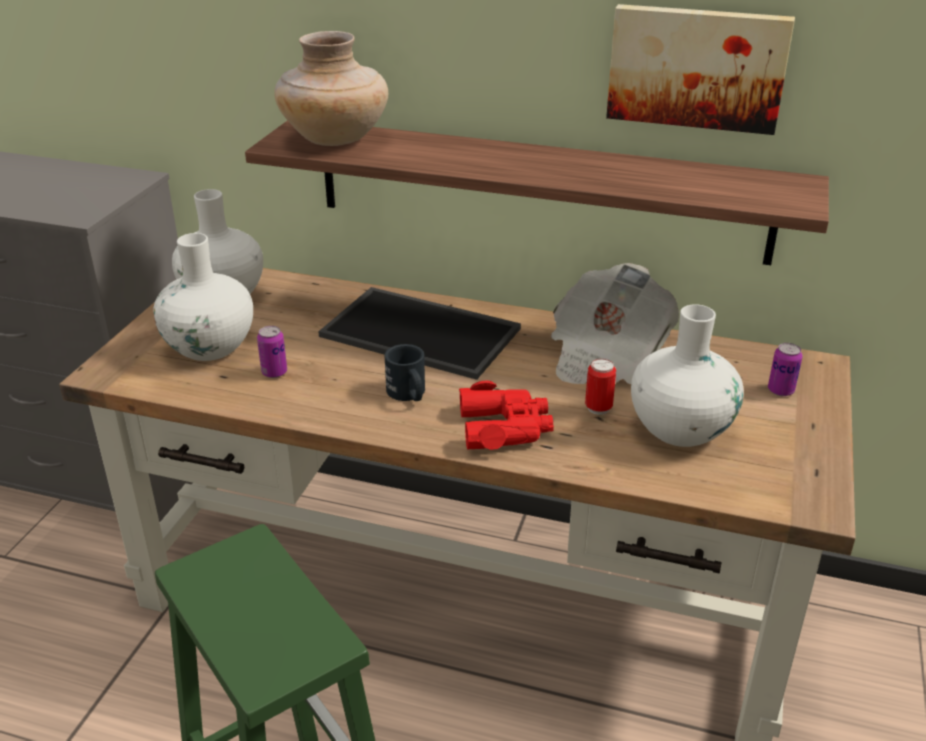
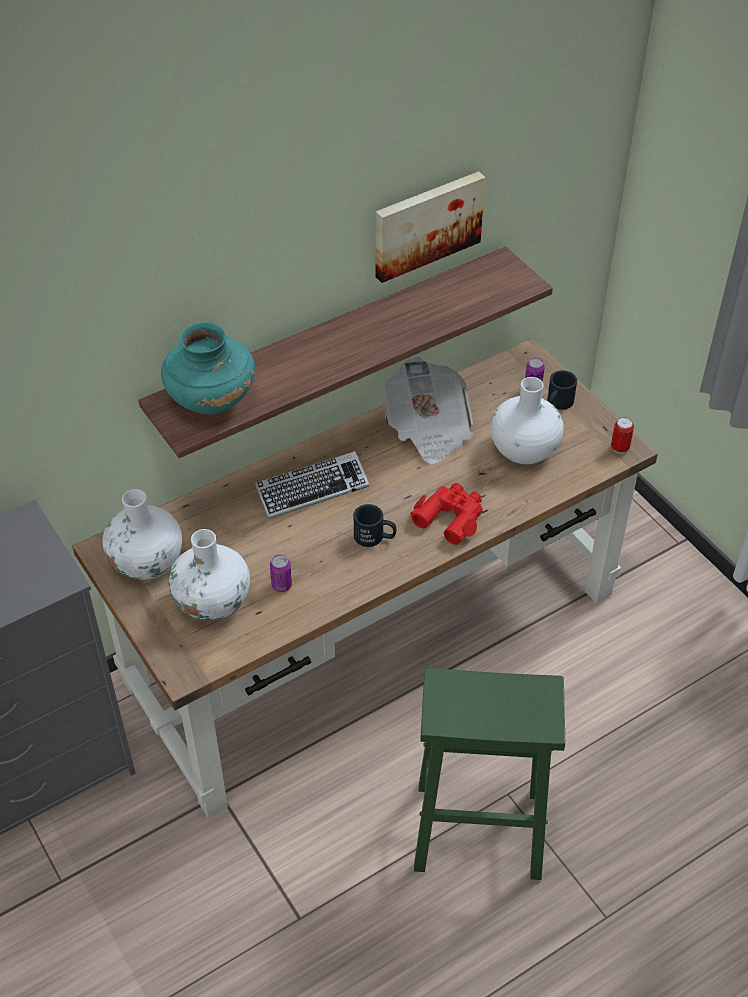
camera: 50 degrees left, 15 degrees up
beige vase [274,31,388,146] -> turquoise vase [161,322,255,415]
tray [318,287,521,380] -> keyboard [255,451,369,519]
can [585,359,616,415] -> can moved to [611,417,634,454]
none -> black mug [547,370,577,410]

